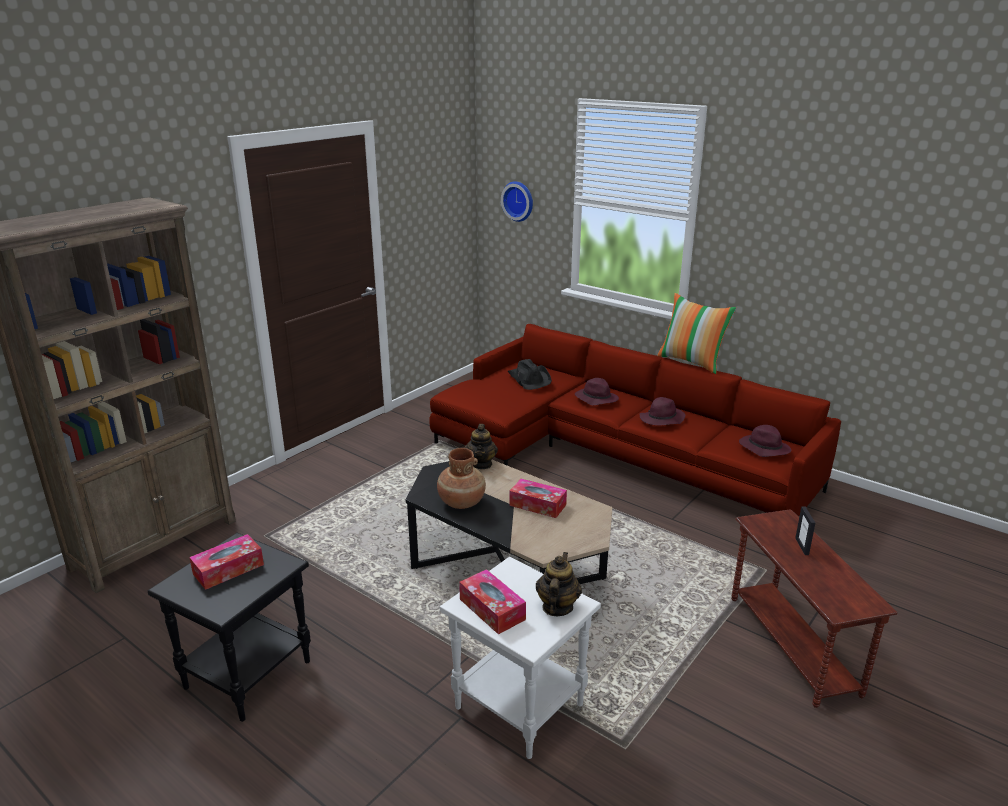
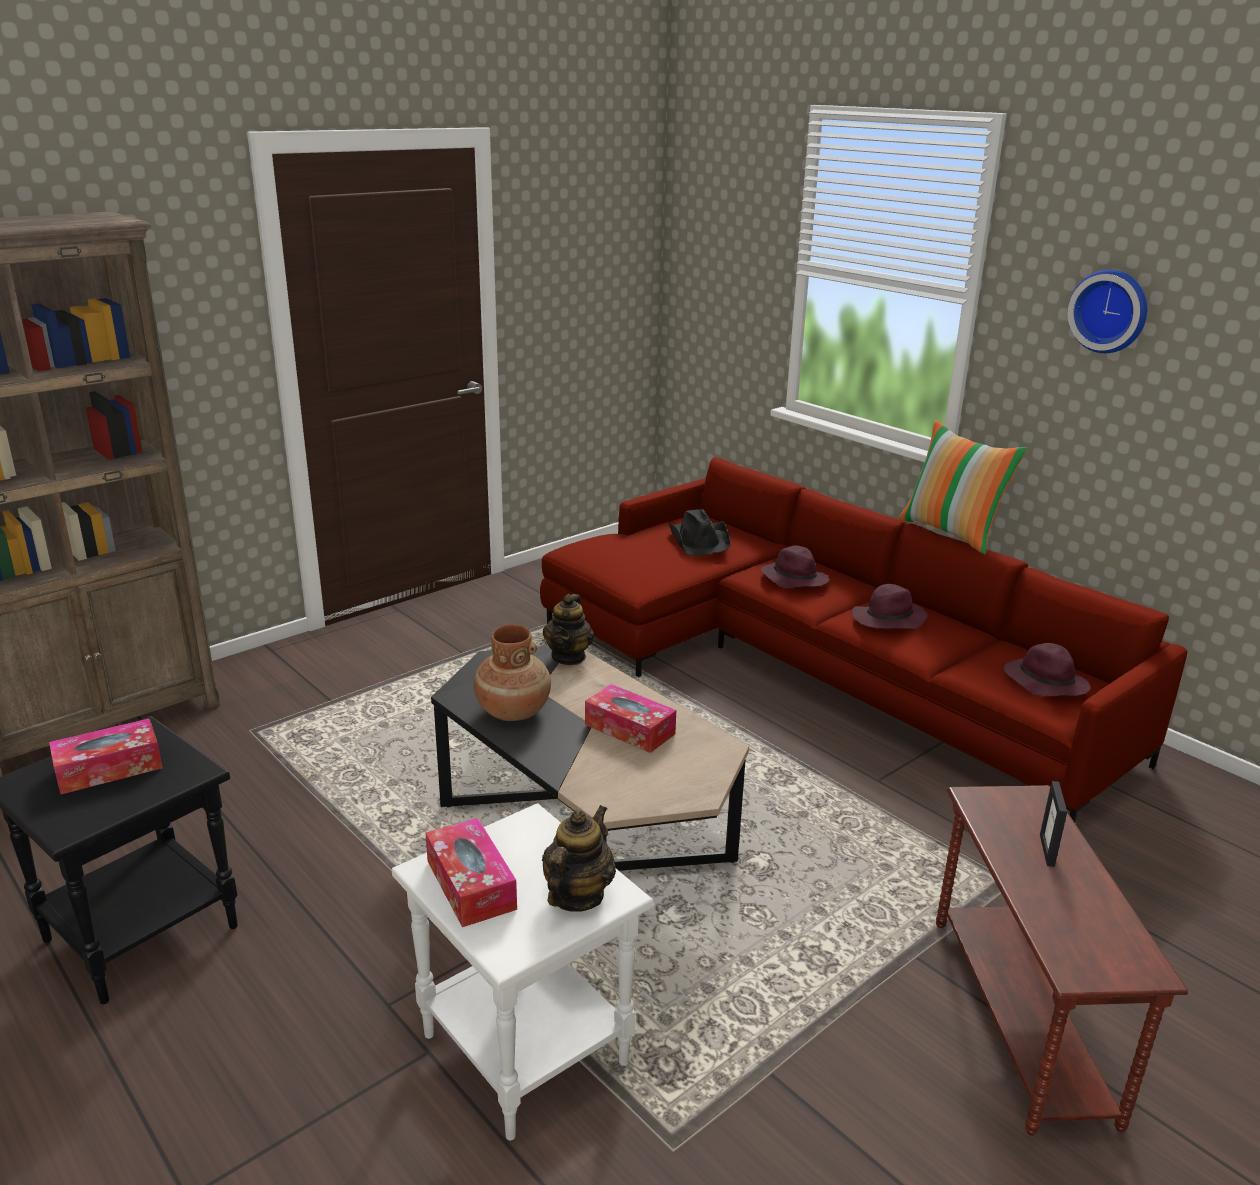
camera: 10 degrees right, 0 degrees up
wall clock [501,181,533,222] -> wall clock moved to [1068,269,1147,353]

